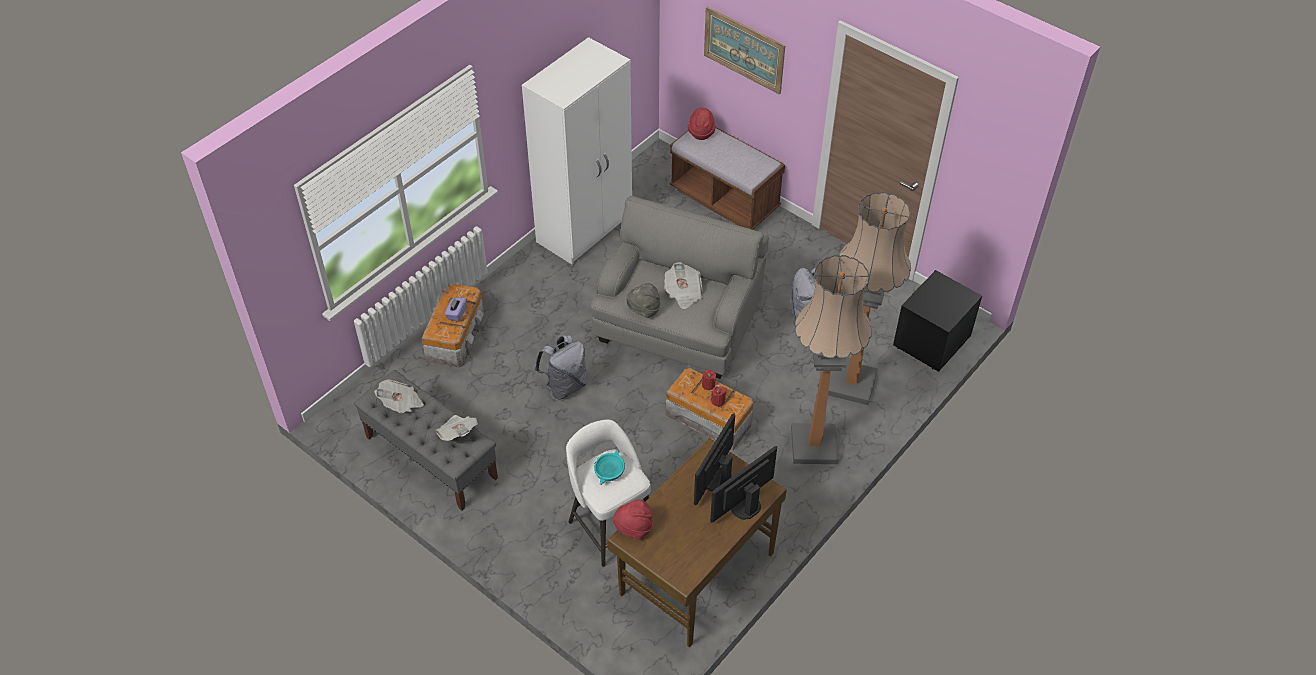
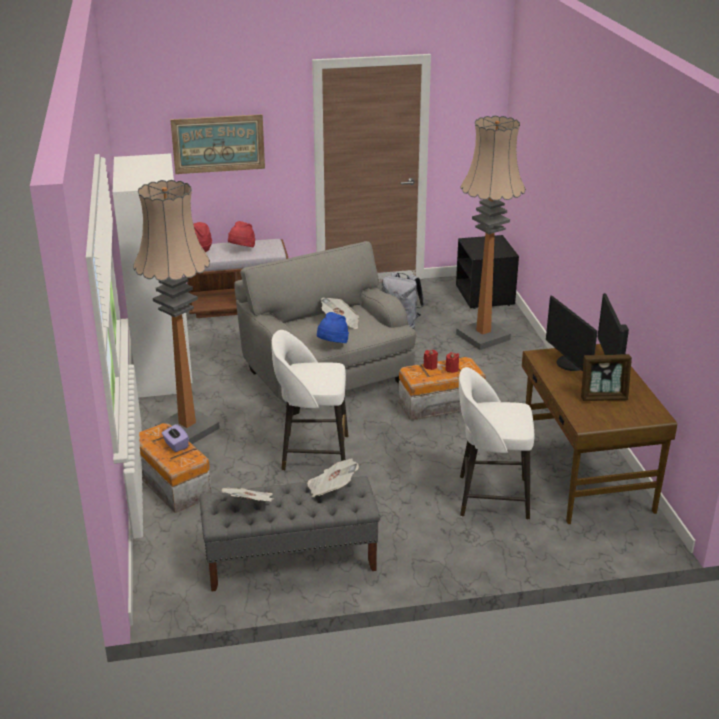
camera: 50 degrees left, 20 degrees down
grey backpack [535,335,587,399] -> white stool [271,330,349,471]
turquoise bowl [594,450,625,485] -> none
red hat [613,499,653,540] -> red hat moved to [228,221,255,247]
grey hat [626,283,660,318] -> blue hat [317,312,349,343]
floor lamp [791,255,872,464] -> floor lamp moved to [133,180,220,444]
none -> picture frame [581,354,632,401]

